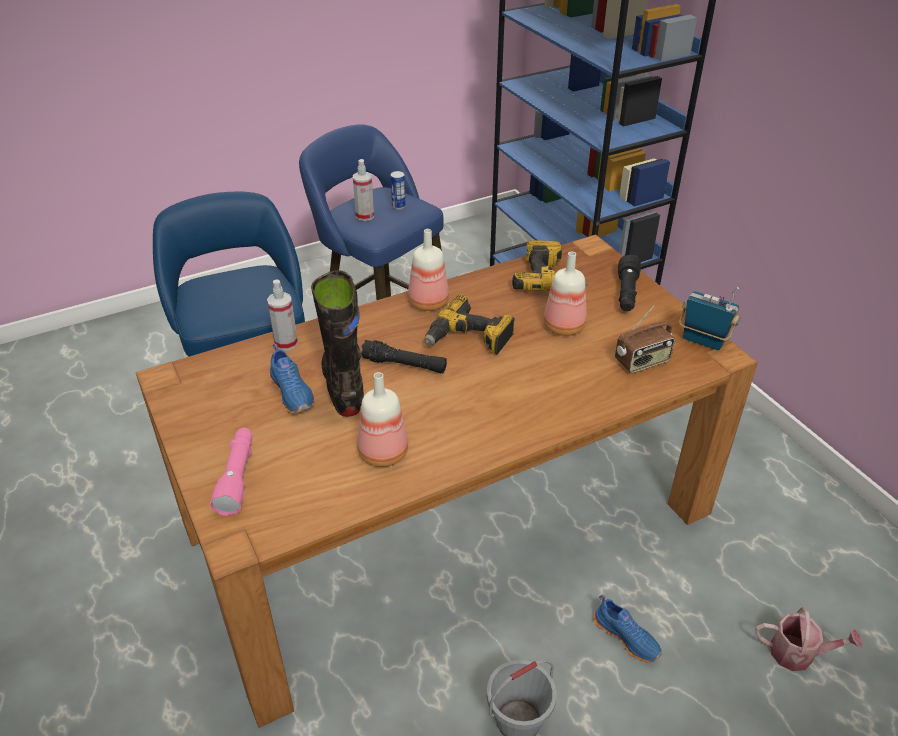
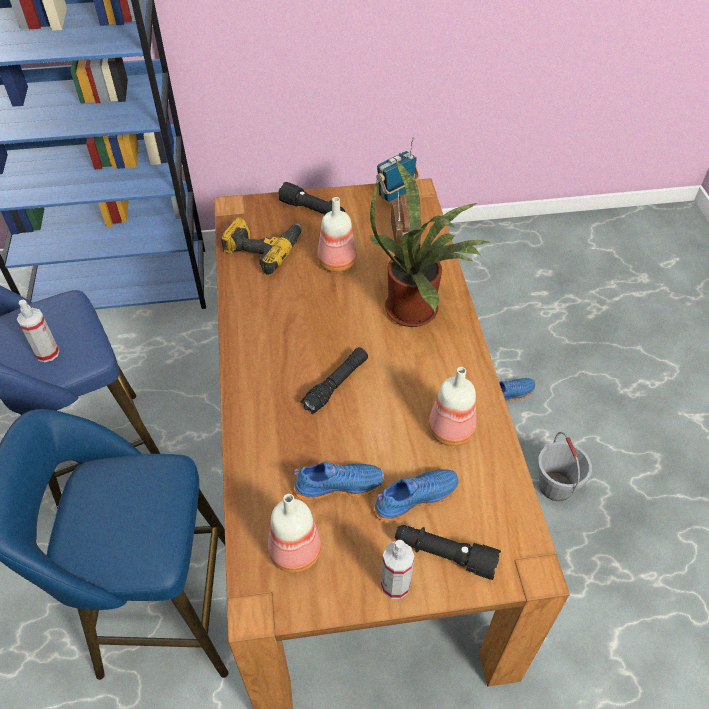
camera: 70 degrees left, 10 degrees up
pink flashlight [210,428,253,516] -> black flashlight [395,525,501,580]
spray bottle [267,280,298,350] -> spray bottle moved to [381,540,414,599]
black boot [311,270,364,417] -> none
can [391,171,406,210] -> none
bottle [408,229,449,311] -> bottle moved to [268,494,321,573]
power drill [424,294,515,355] -> none
watering can [755,607,862,671] -> none
none -> potted plant [370,161,491,327]
none -> blue shoe [374,469,459,523]

